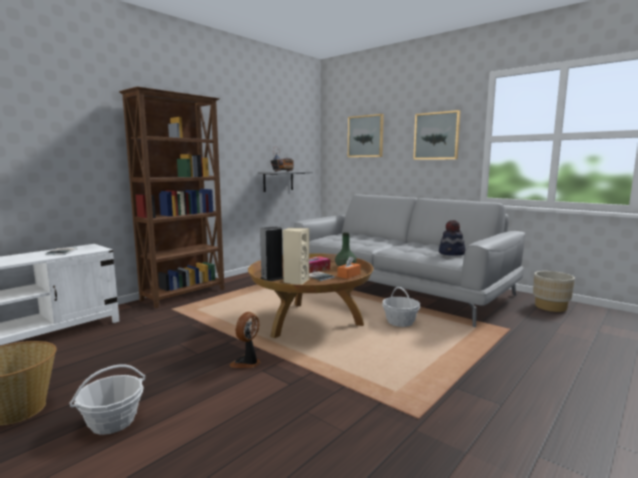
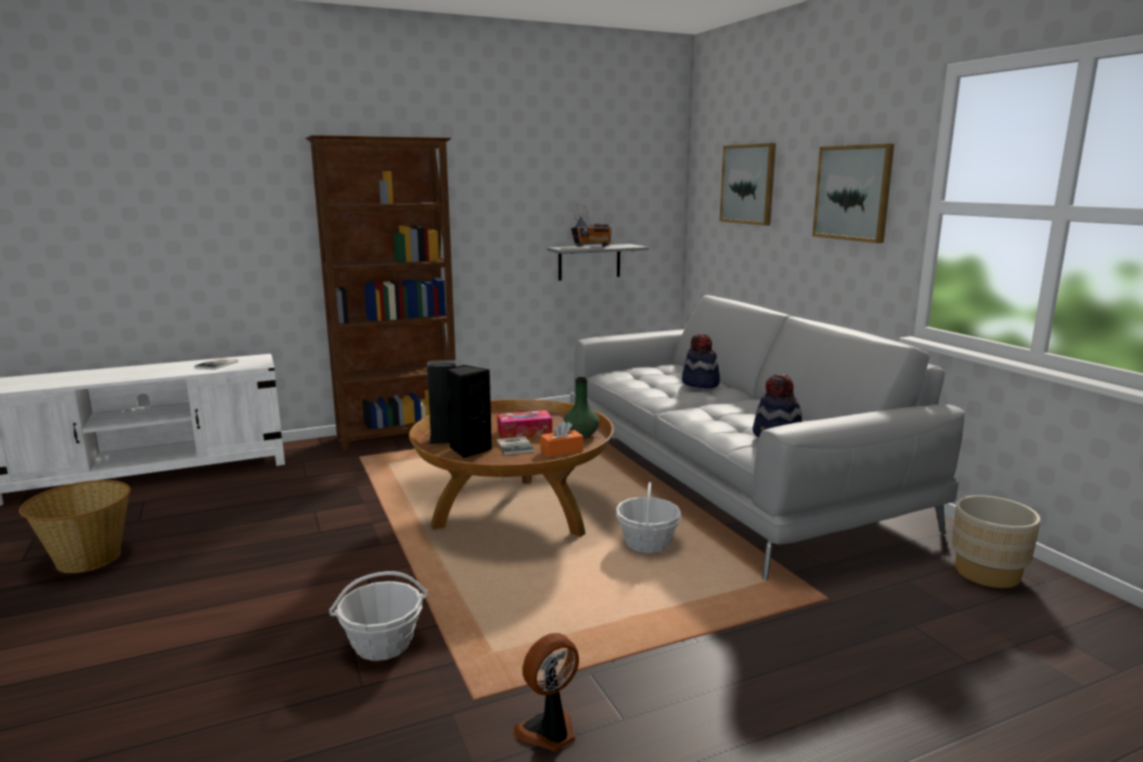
camera: 25 degrees right, 5 degrees up
basket [70,364,145,435] -> basket moved to [329,571,428,661]
fan [230,312,261,368] -> fan moved to [514,633,579,751]
beige speaker [283,228,309,285] -> black speaker [446,365,492,458]
none -> hat [682,333,720,388]

